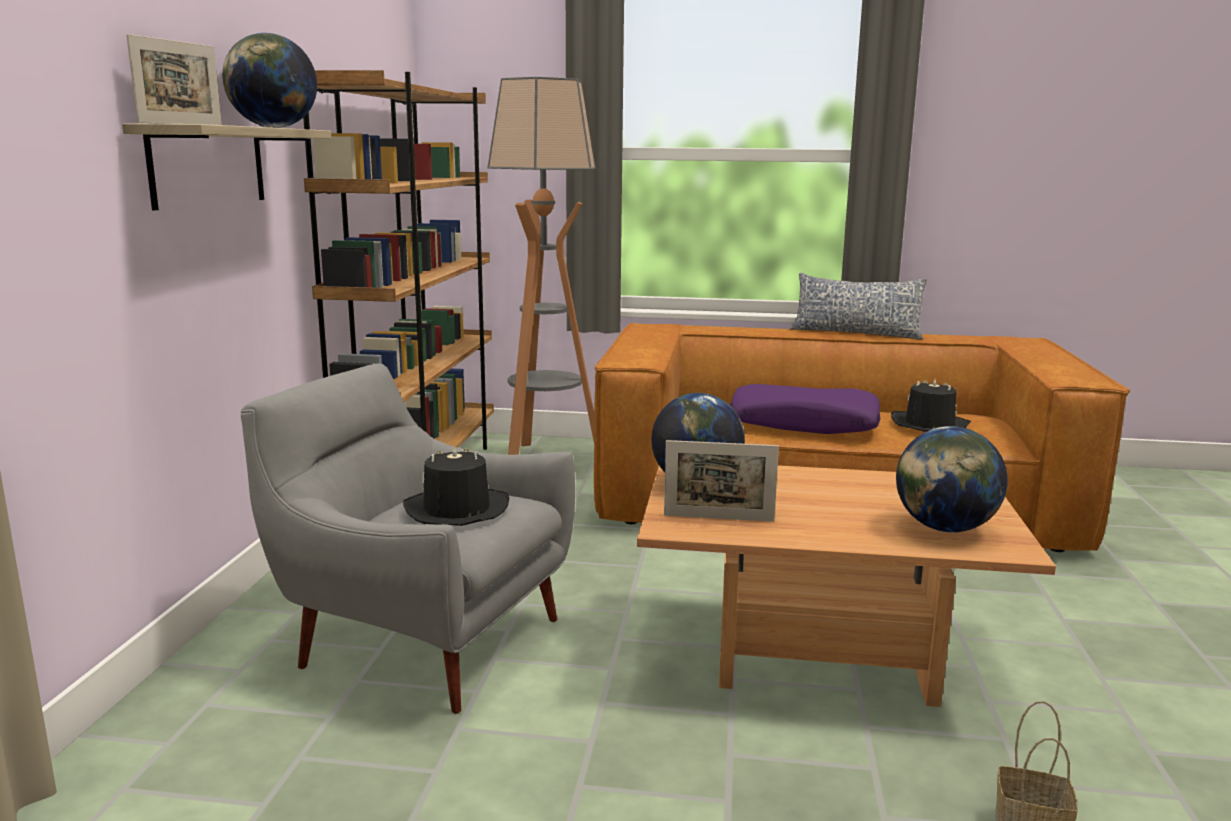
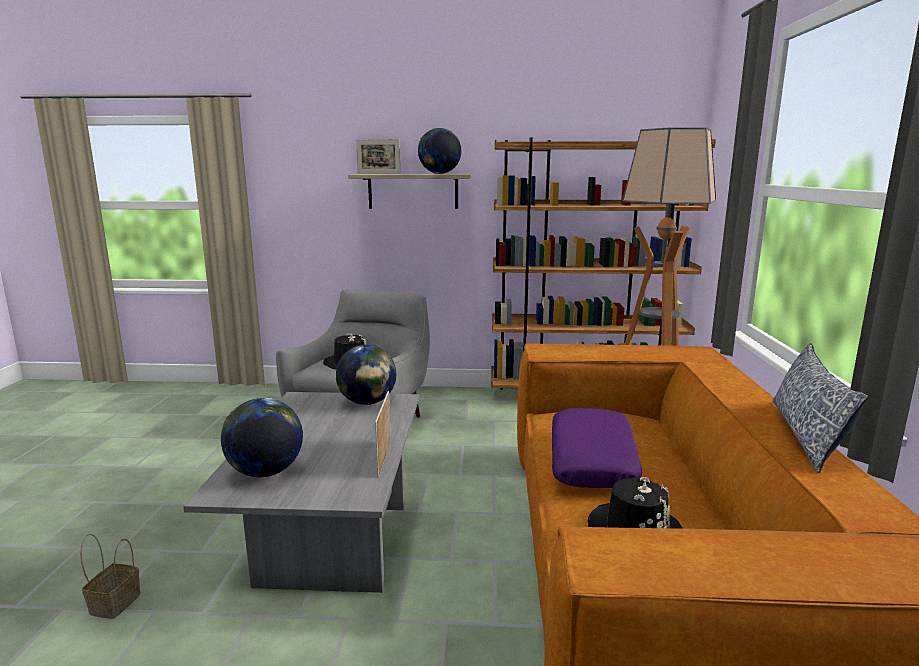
camera: 85 degrees right, 0 degrees up
brown coffee table [637,465,1056,707] -> grey coffee table [183,392,419,593]
picture frame [664,440,779,522] -> picture frame moved to [375,391,391,478]

